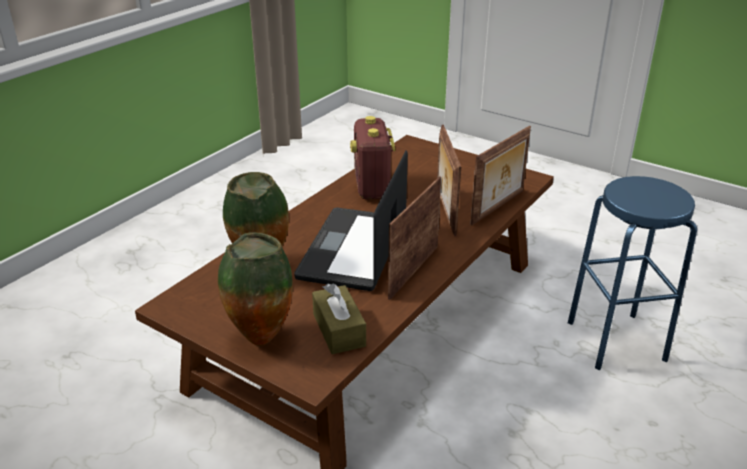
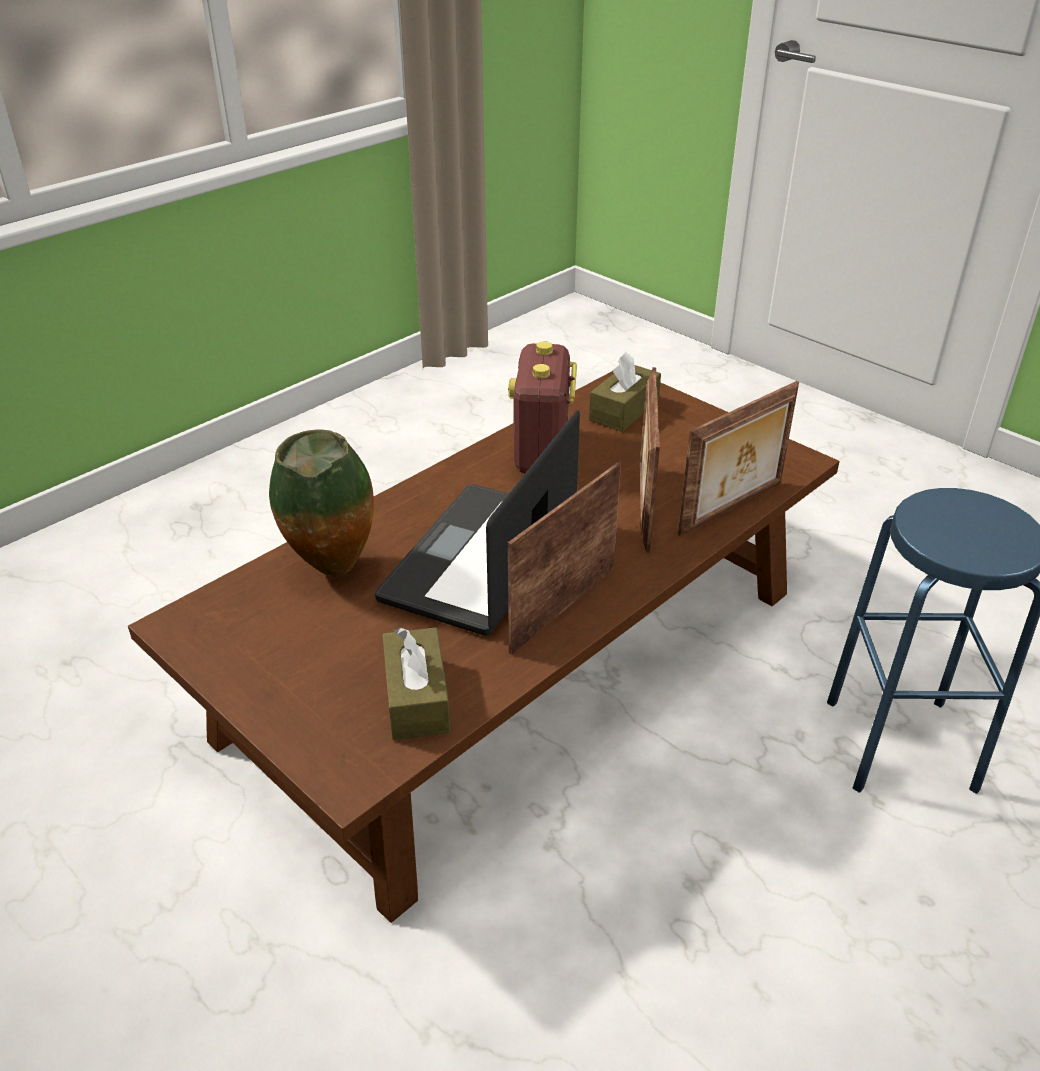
camera: 10 degrees right, 5 degrees up
vase [218,232,293,346] -> none
none -> brown tissue box [589,353,661,432]

